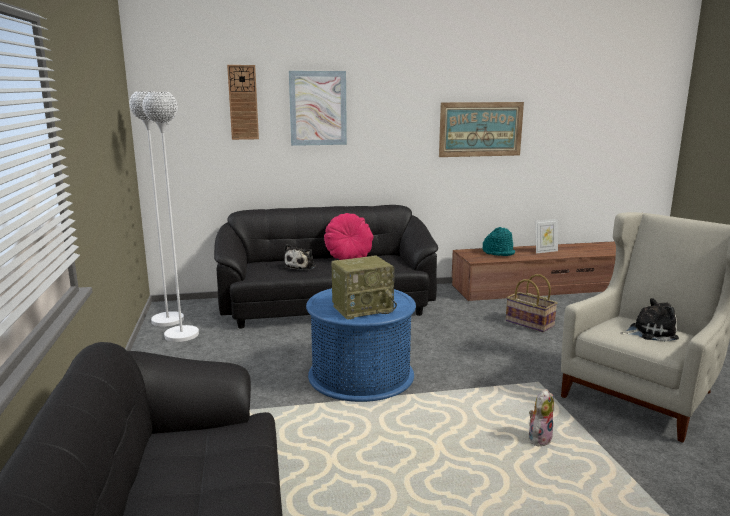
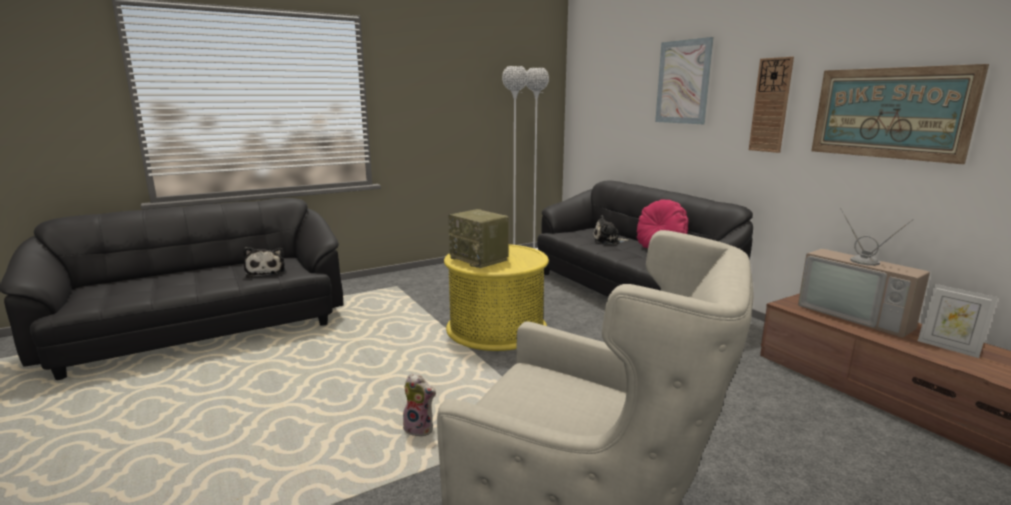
camera: 70 degrees right, 0 degrees up
wall clock [227,65,259,140] -> wall clock moved to [749,57,794,153]
blue coffee table [306,288,416,402] -> yellow coffee table [444,244,549,351]
turquoise hat [482,227,515,256] -> television [798,208,930,337]
basket [506,274,558,332] -> none
plush toy [620,298,679,342] -> plush toy moved to [243,247,285,278]

